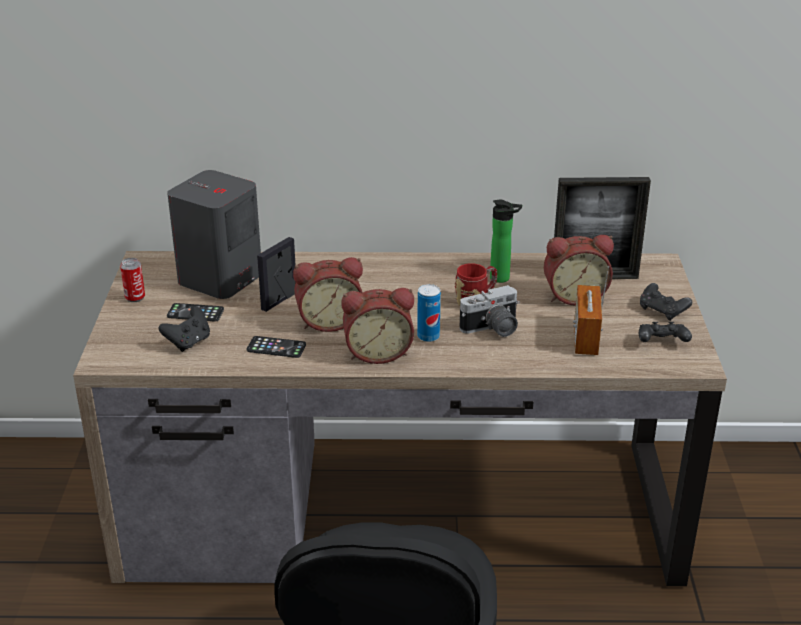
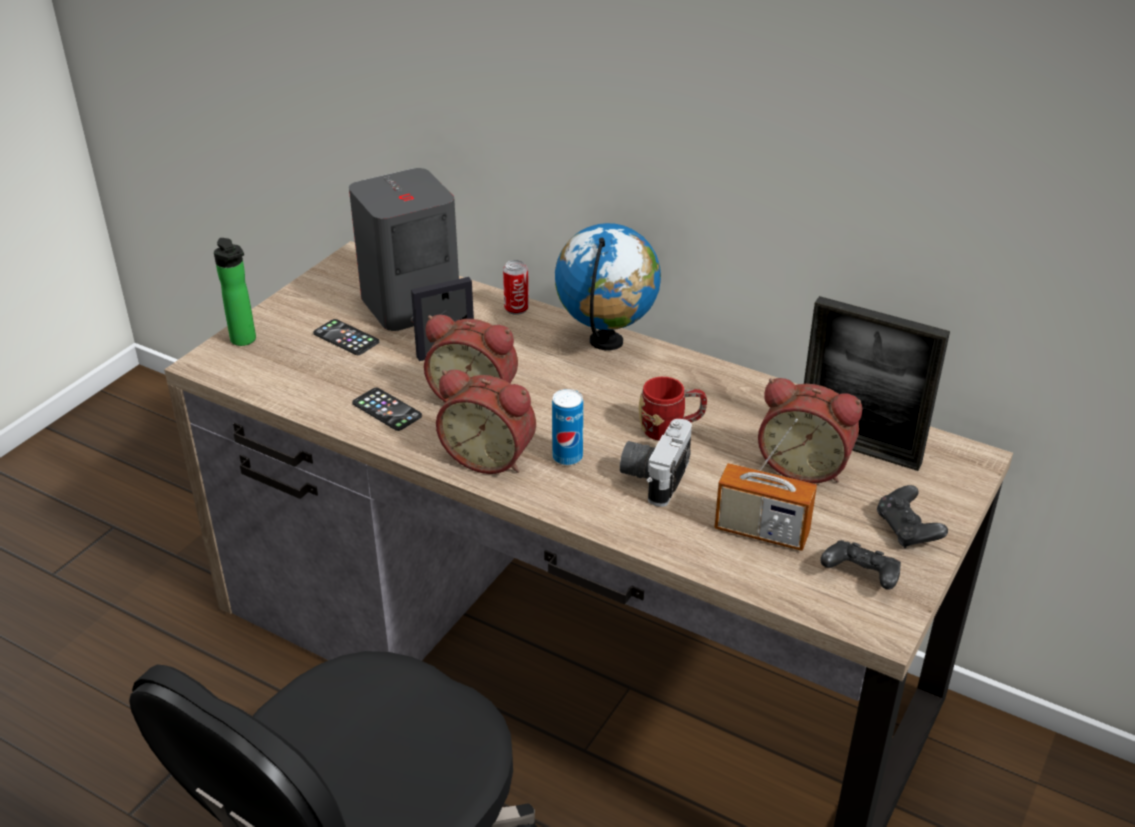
camera: 30 degrees right, 5 degrees up
can [120,258,145,302] -> can moved to [503,260,529,315]
black game controller [159,306,210,352] -> none
camera [459,285,520,337] -> camera turned 105 degrees clockwise [620,419,692,507]
bottle [490,200,522,283] -> bottle moved to [214,238,256,346]
radio [573,266,609,355] -> radio turned 105 degrees counterclockwise [714,419,817,551]
none -> globe [555,223,661,350]

